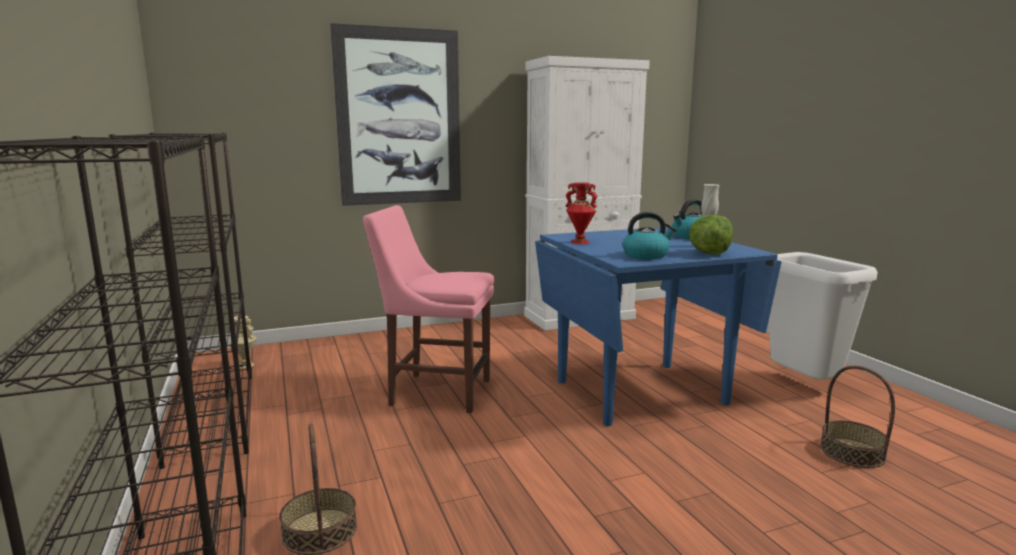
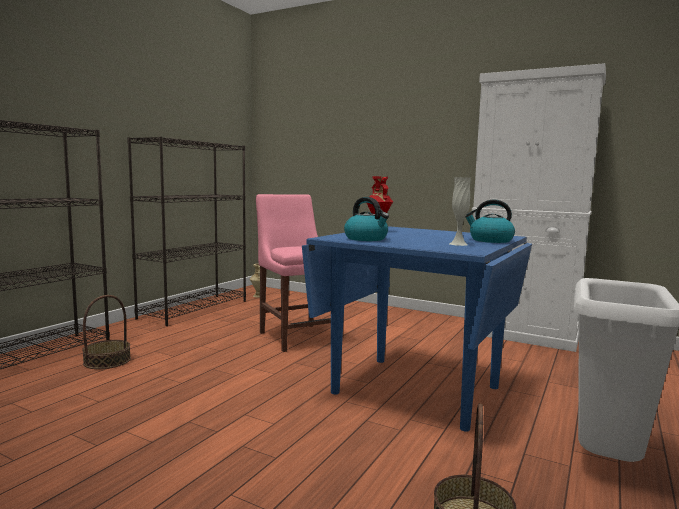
camera: 50 degrees right, 5 degrees down
picture [330,23,461,206] -> none
lettuce [689,215,733,254] -> none

